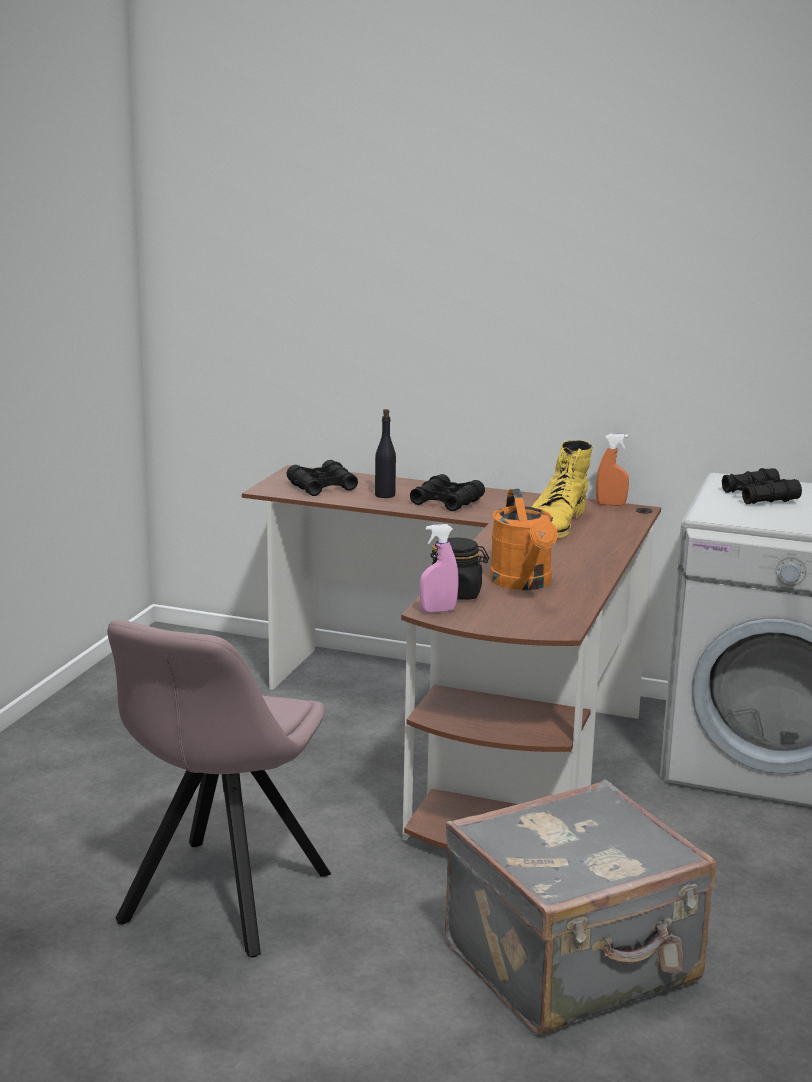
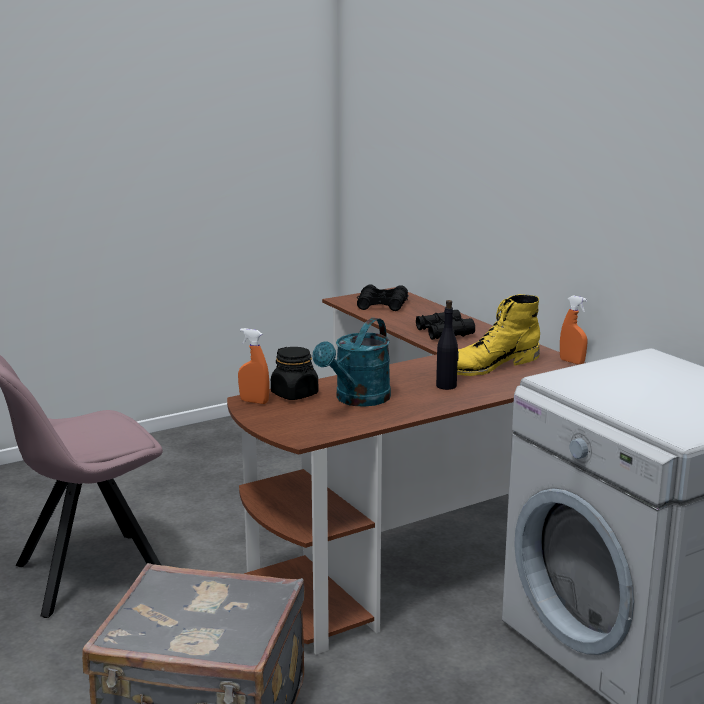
camera: 40 degrees right, 0 degrees up
black bottle [375,409,396,498] -> black bottle moved to [436,300,459,390]
pink spray bottle [420,524,459,613] -> orange spray bottle [238,328,270,404]
orange watering can [490,489,558,590] -> turquoise watering can [313,318,391,407]
black binoculars [722,468,802,504] -> none

